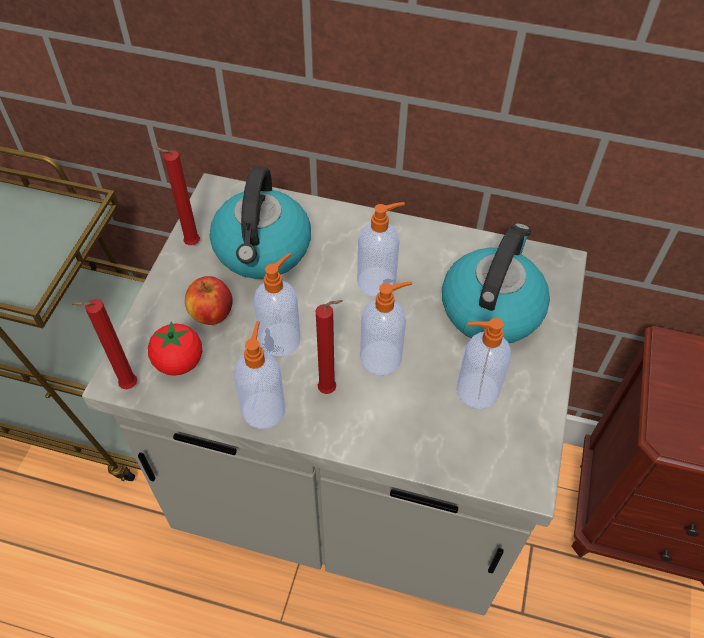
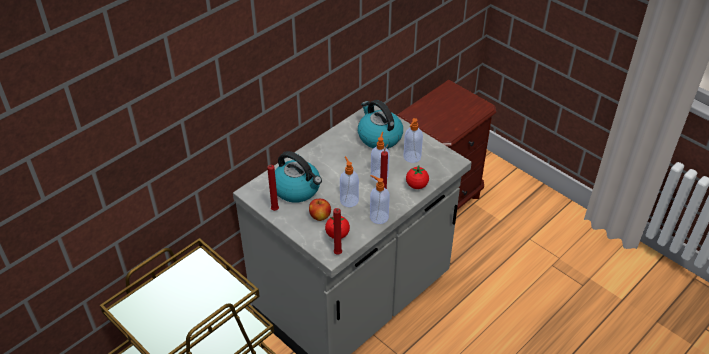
camera: 60 degrees left, 10 degrees down
soap dispenser [357,202,405,297] -> none
none -> tomato [406,165,429,189]

